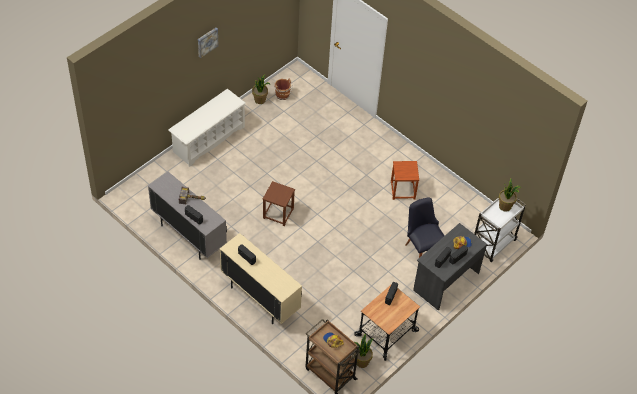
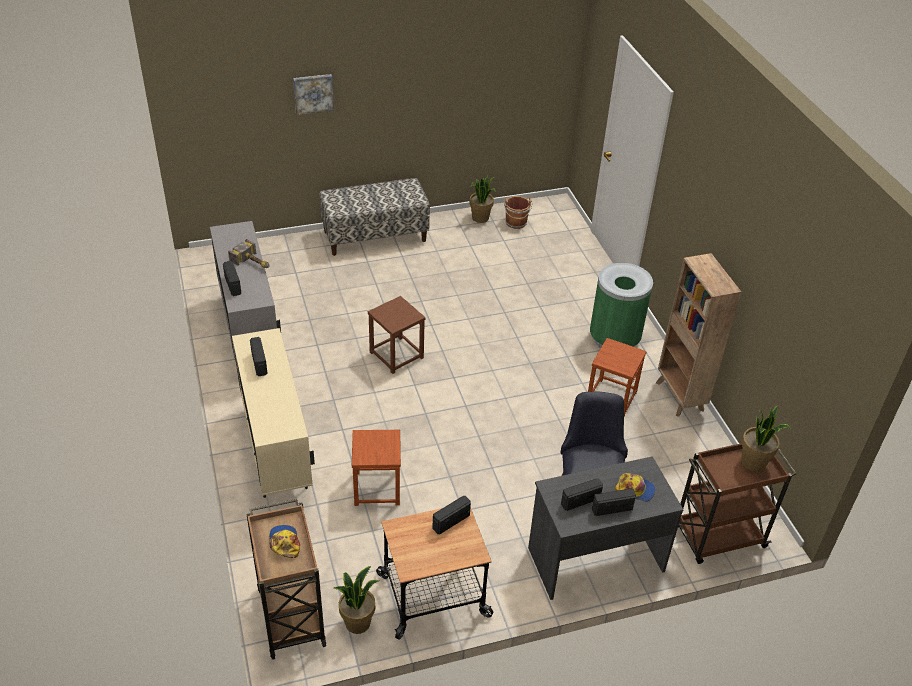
camera: 30 degrees right, 10 degrees down
white shoe rack [168,89,245,167] -> bench [319,178,430,256]
picture [198,28,219,58] -> picture moved to [293,74,334,115]
white cart [474,197,526,262] -> brown cart [678,443,796,564]
none -> brown stool [352,430,401,506]
none -> green trash can [590,263,653,348]
none -> brown bookcase [656,253,741,417]

